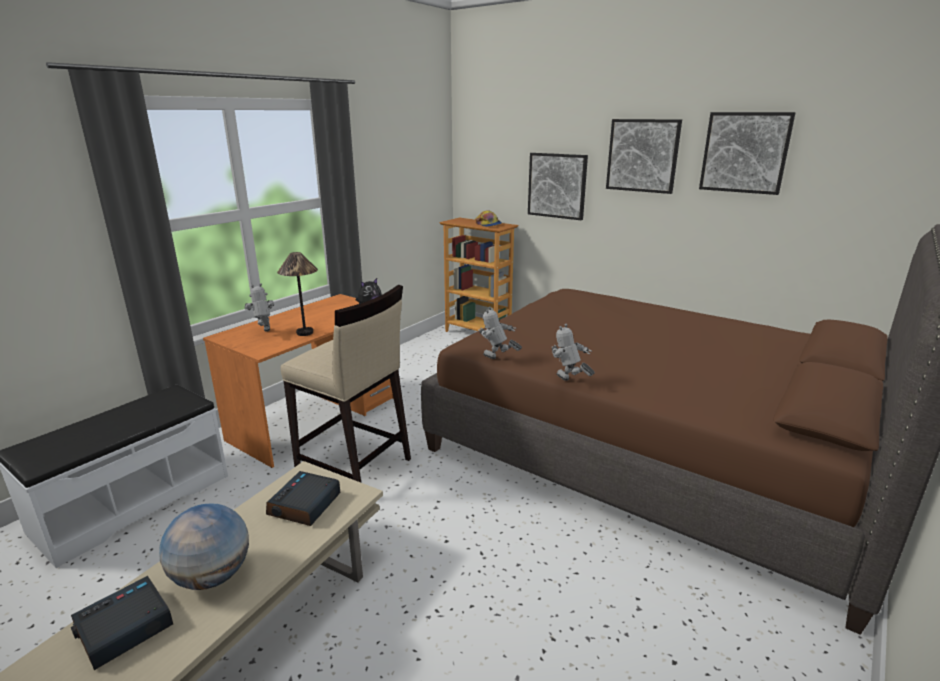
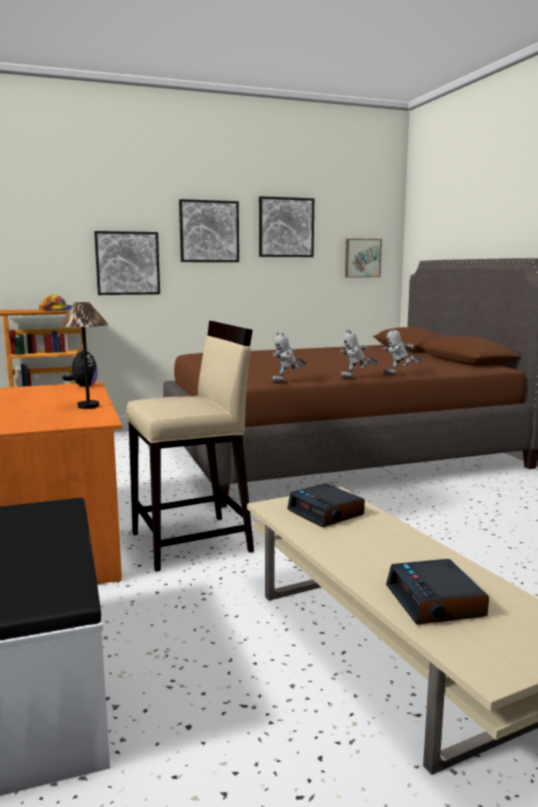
camera: 55 degrees left, 10 degrees down
globe [159,504,249,590] -> none
toy robot [244,283,274,332] -> toy robot moved to [382,328,422,375]
none -> picture [345,239,382,277]

